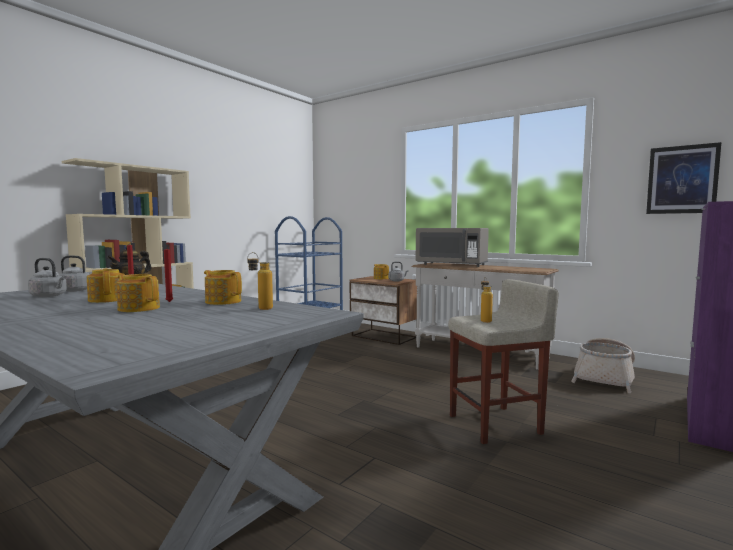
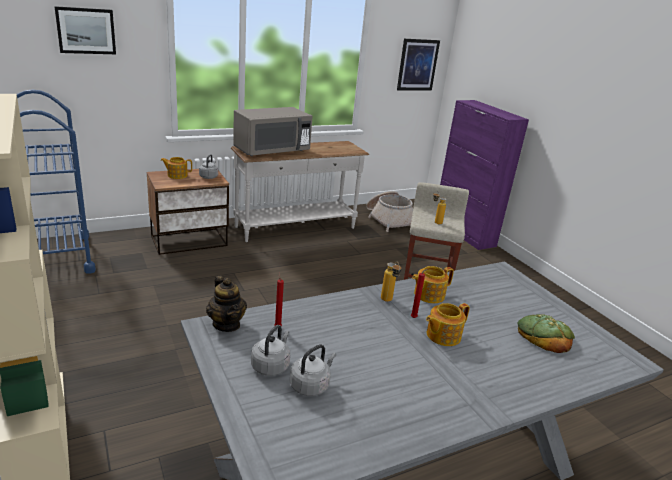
camera: 65 degrees left, 20 degrees up
teapot [87,269,123,303] -> none
bottle [247,252,273,310] -> bottle moved to [381,262,401,302]
none -> picture [54,6,116,54]
none -> bread [517,314,575,353]

